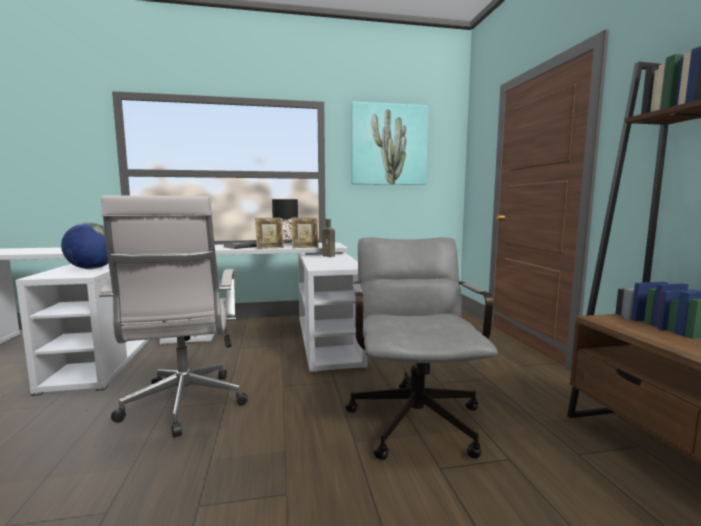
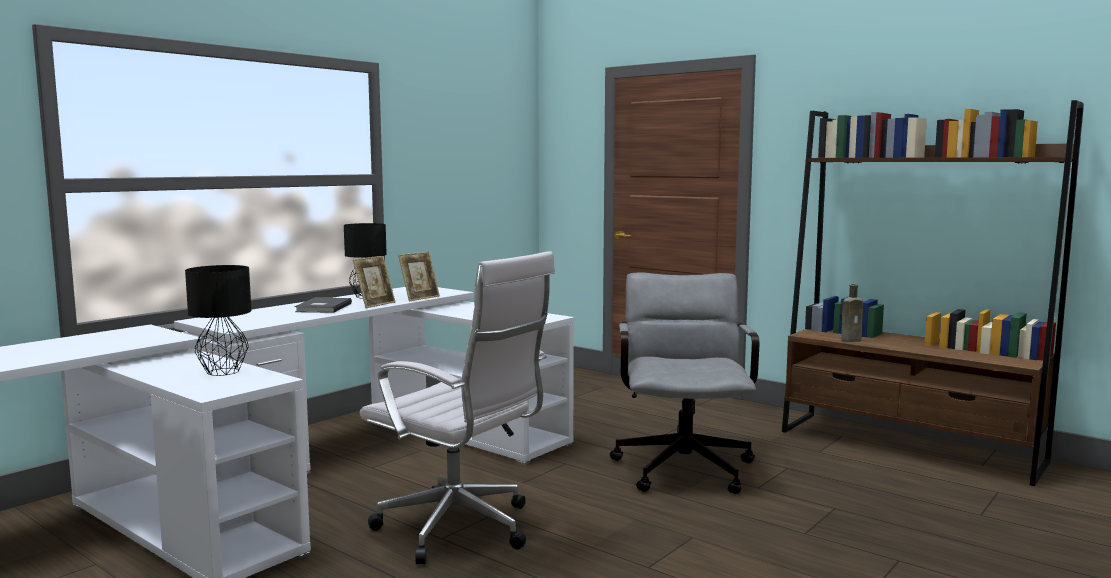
camera: 40 degrees left, 0 degrees up
globe [61,223,108,269] -> black table lamp [185,265,251,376]
brown bottle [322,219,335,257] -> brown bottle moved to [841,284,863,342]
grey office chair [345,237,498,460] -> grey office chair turned 45 degrees clockwise [609,273,759,494]
picture [351,102,429,185] -> none

